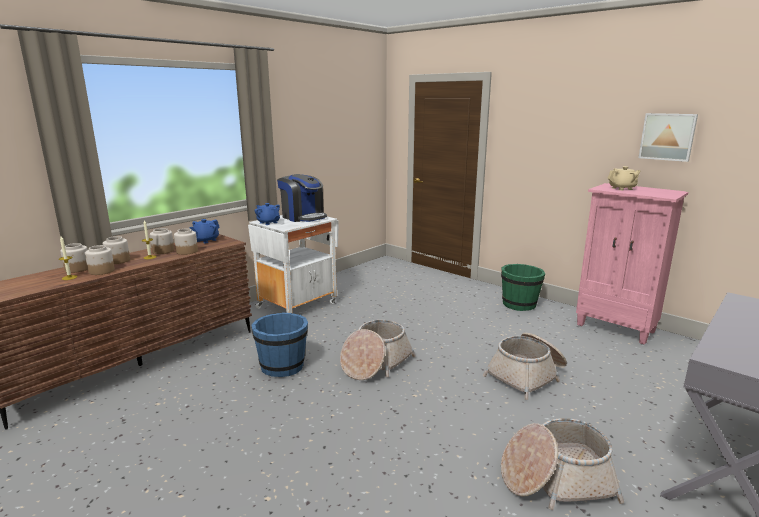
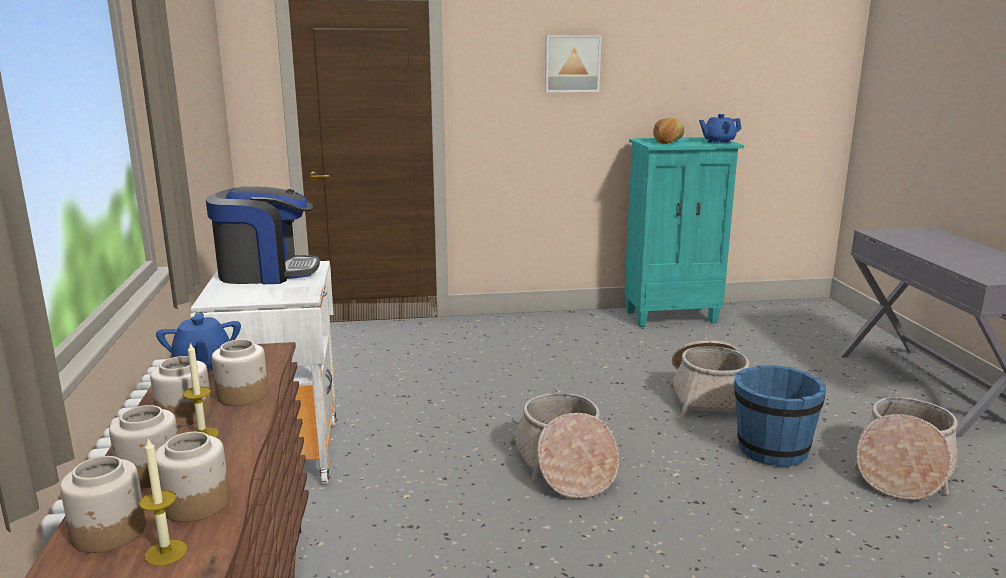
camera: 50 degrees left, 0 degrees up
blue bucket [252,313,308,377] -> blue bucket moved to [734,365,826,467]
blue teapot [255,203,280,225] -> blue teapot moved to [699,114,742,144]
green bucket [501,264,545,311] -> none
pink cabinet [576,183,688,344] -> turquoise cabinet [624,137,744,327]
beige teapot [607,166,641,190] -> bread [653,118,684,144]
picture [639,113,698,162] -> picture moved to [545,35,602,93]

